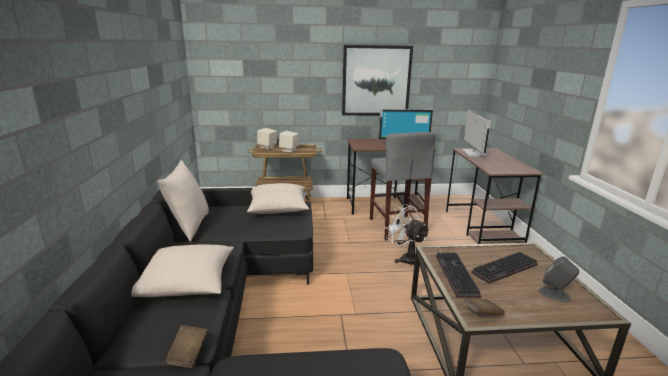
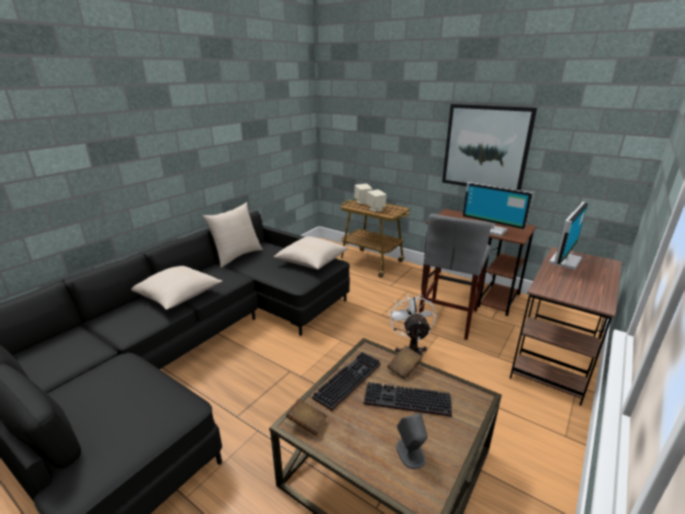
camera: 40 degrees right, 5 degrees up
brown book [165,325,207,368] -> brown book moved to [387,346,422,379]

